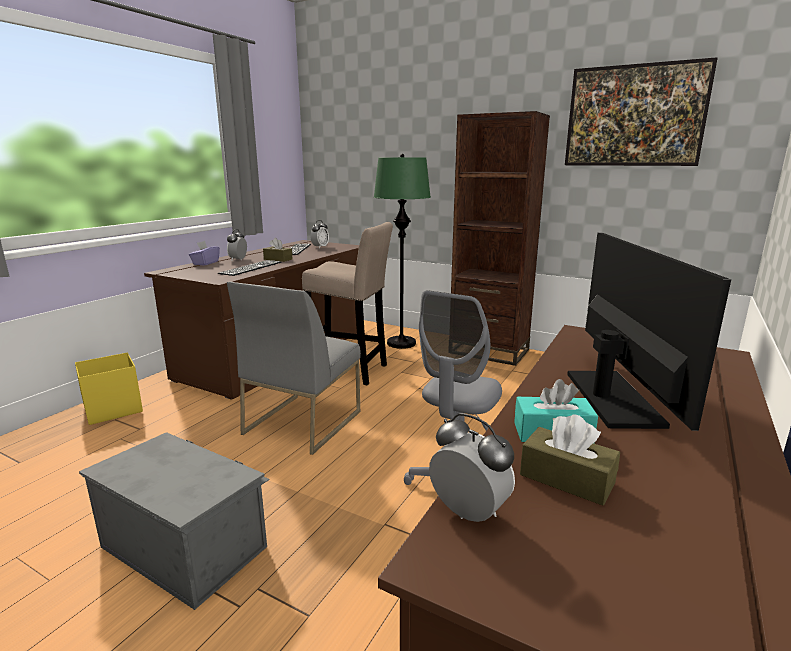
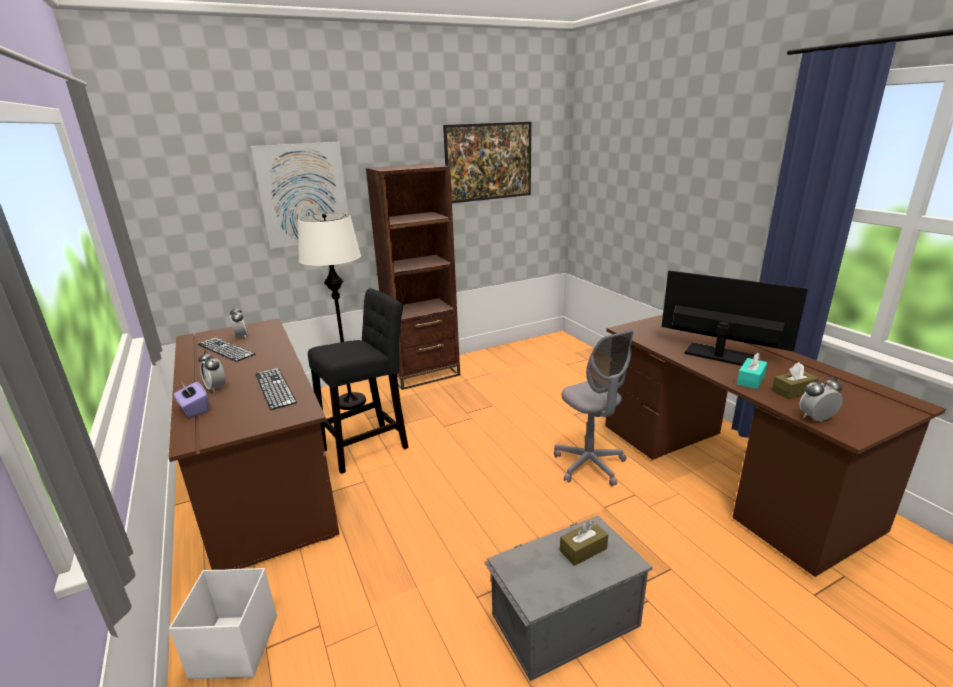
camera: 55 degrees left, 5 degrees up
yellow storage box [75,353,143,425] -> white storage box [169,568,277,679]
grey chair [227,282,361,455] -> none
brown tissue box [263,238,293,262] -> brown tissue box moved to [560,521,608,566]
beige stool [302,222,393,385] -> black stool [308,288,409,474]
green floor lamp [374,154,431,349] -> white floor lamp [298,213,366,410]
none -> picture [251,142,349,249]

